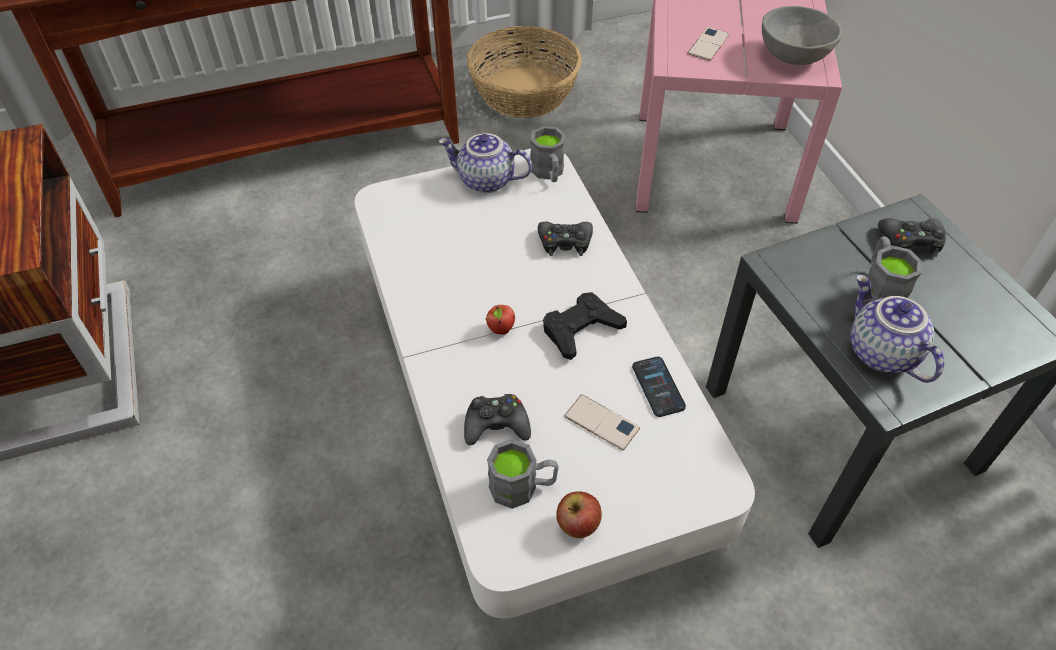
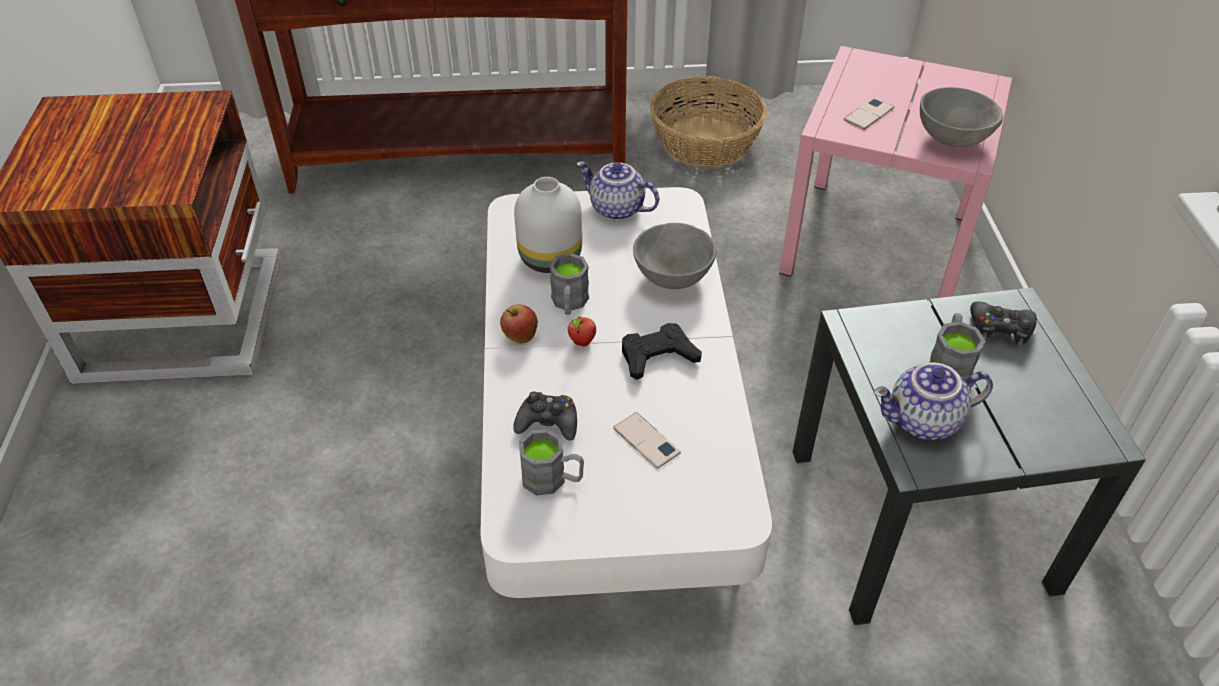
camera: 15 degrees right, 5 degrees down
grey mug [530,126,566,182] -> grey mug moved to [549,253,589,315]
black game controller [538,222,593,256] -> grey bowl [633,223,716,289]
apple [556,491,602,538] -> apple moved to [500,304,538,344]
phone [632,357,686,417] -> none
teapot [850,274,944,383] -> teapot turned 90 degrees counterclockwise [873,362,993,440]
none -> white vase [514,177,582,273]

